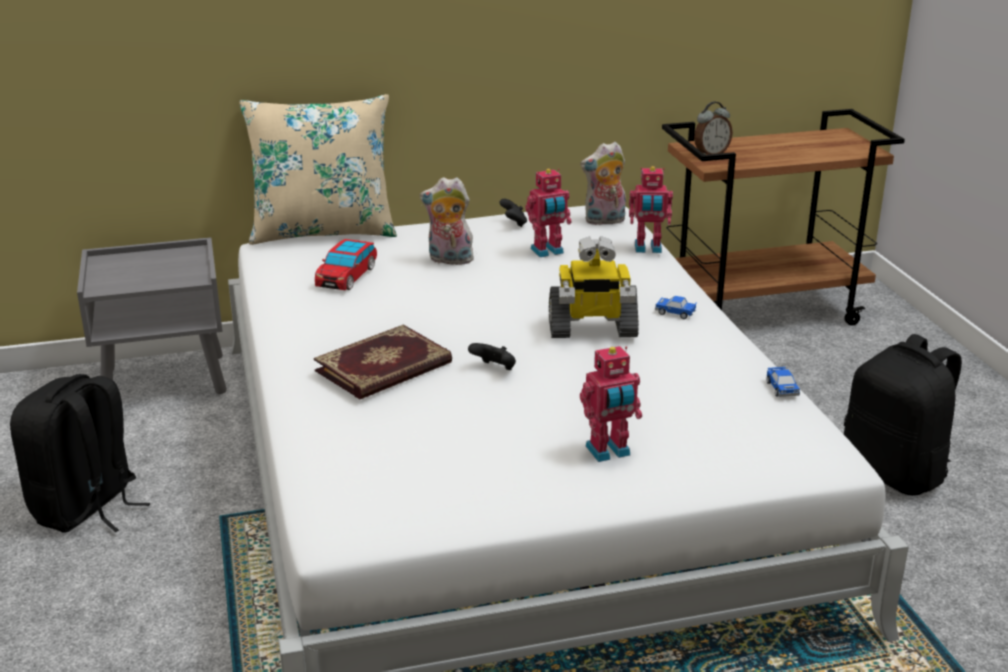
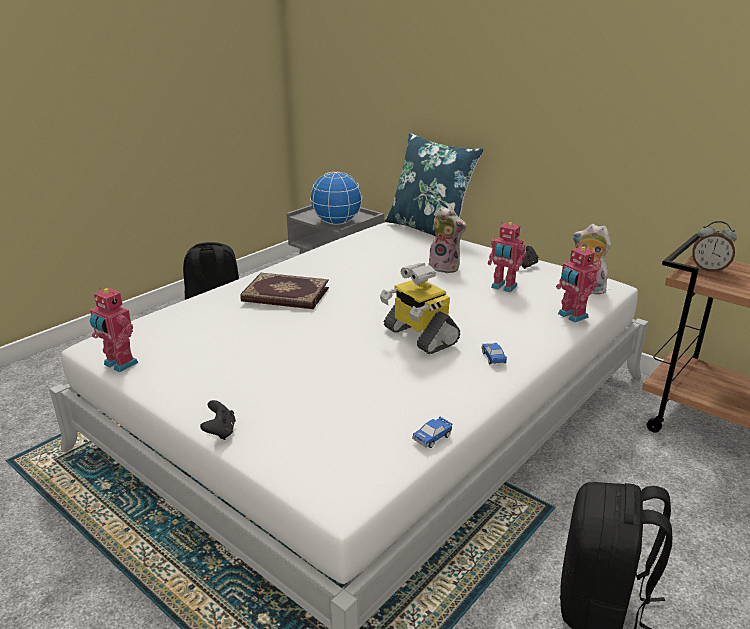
camera: 55 degrees right, 0 degrees up
beige pillow [239,94,397,245] -> blue pillow [385,133,484,236]
toy car [315,239,377,290] -> none
plush toy [420,177,476,265] -> plush toy turned 150 degrees clockwise [428,206,467,273]
black game controller [468,343,516,370] -> black game controller moved to [200,400,236,440]
toy robot [580,346,642,462] -> toy robot moved to [90,287,139,372]
none -> globe [310,171,363,225]

